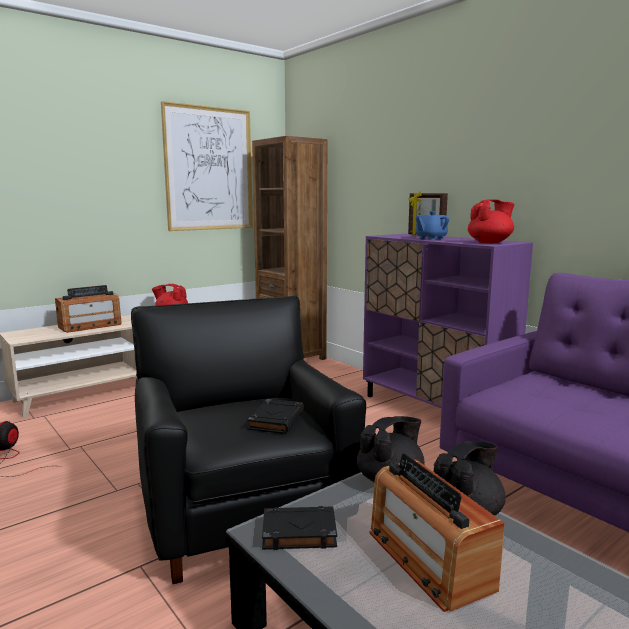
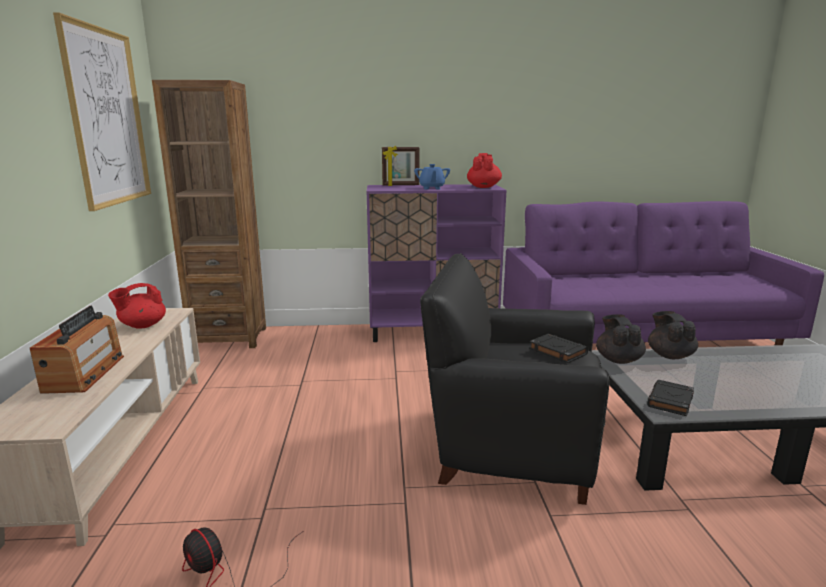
camera: 55 degrees left, 5 degrees up
radio [369,453,505,612] -> none

